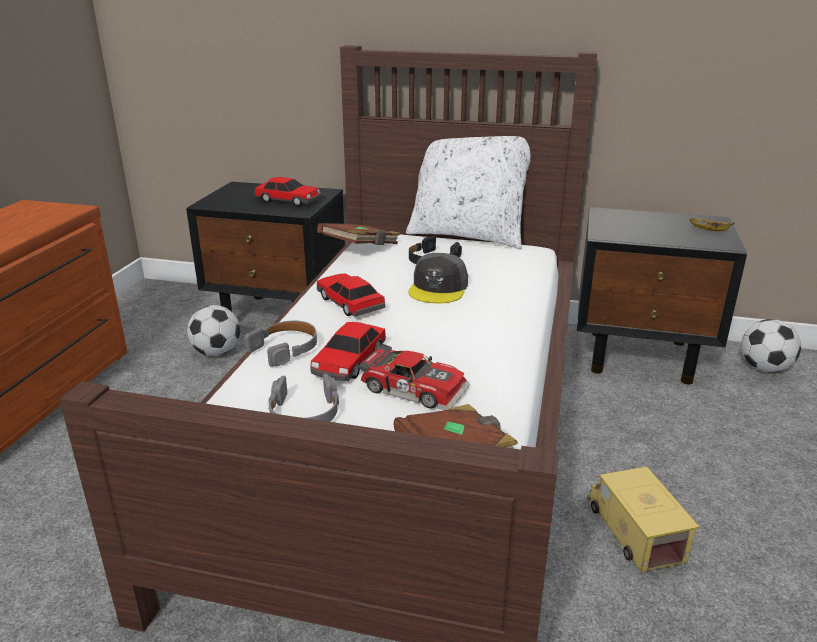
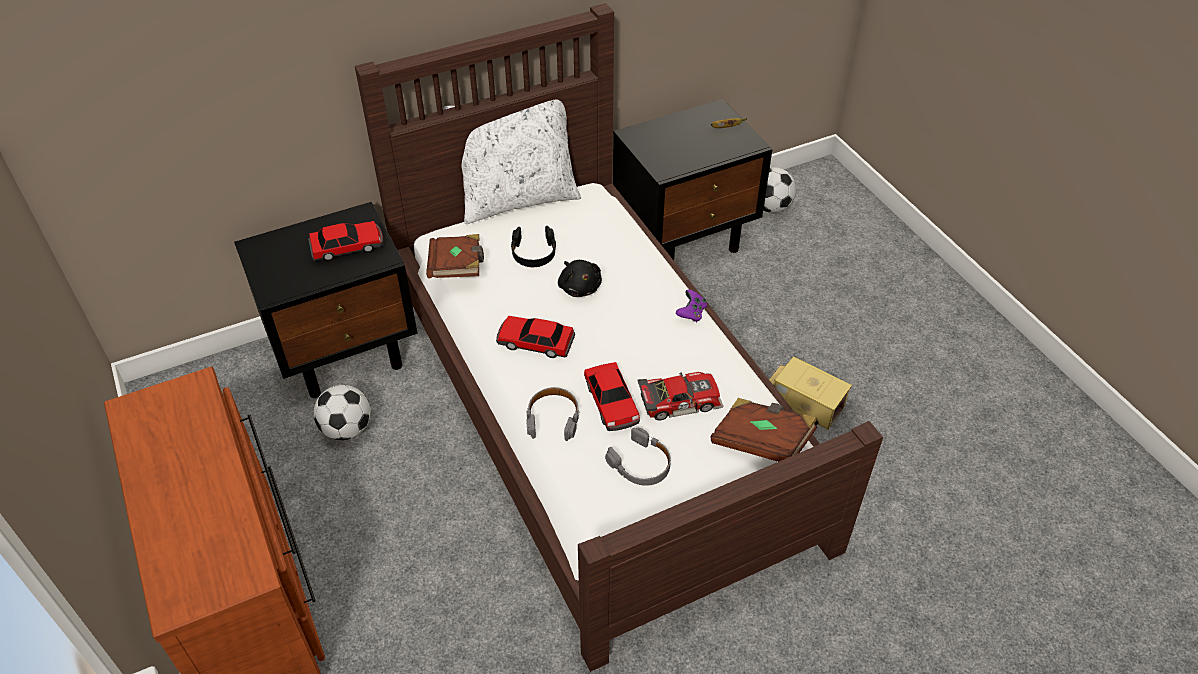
camera: 40 degrees left, 20 degrees up
grey cap [408,253,468,303] -> black plush toy [558,260,602,297]
none -> purple game controller [676,289,707,322]

